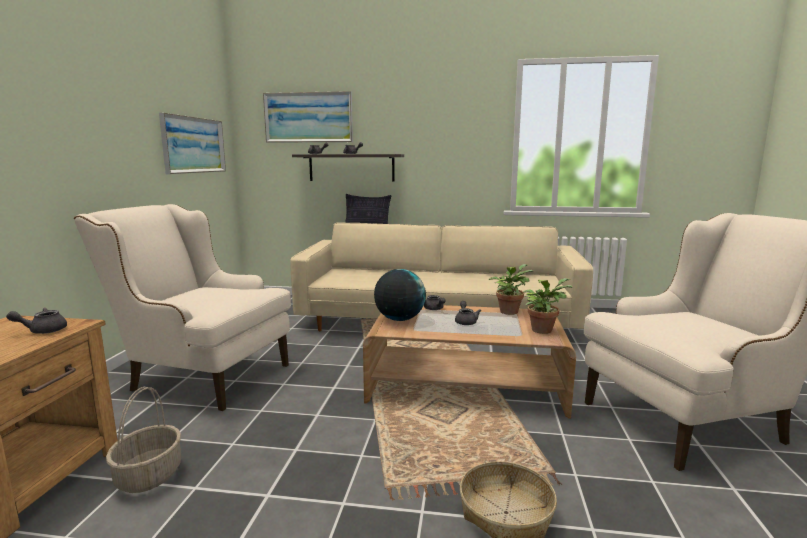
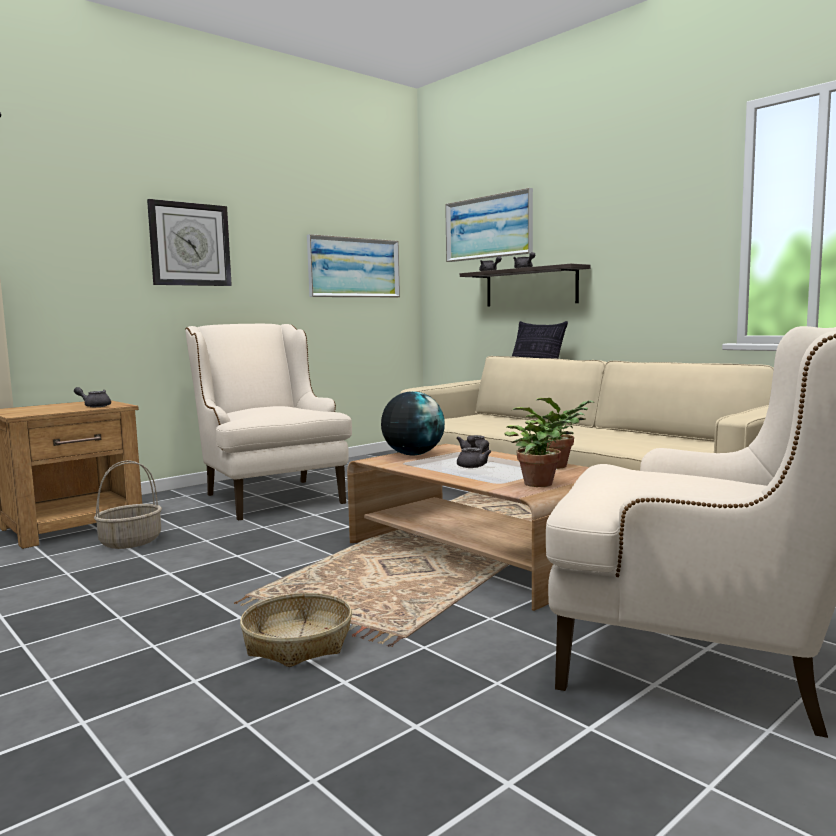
camera: 40 degrees right, 5 degrees down
none -> wall clock [147,199,232,286]

